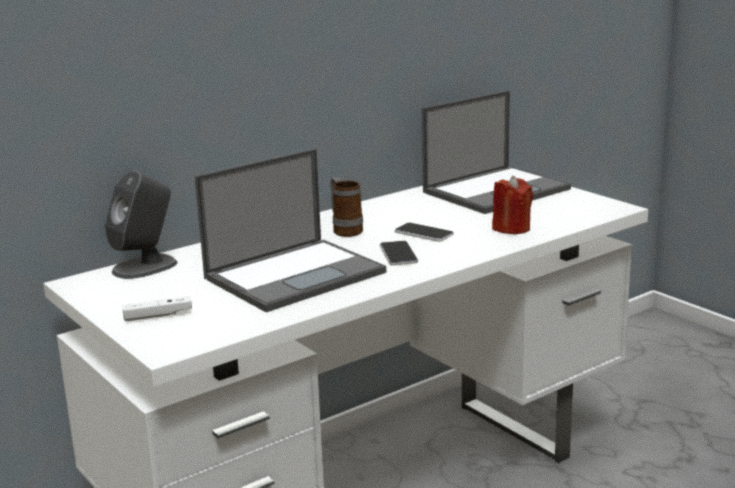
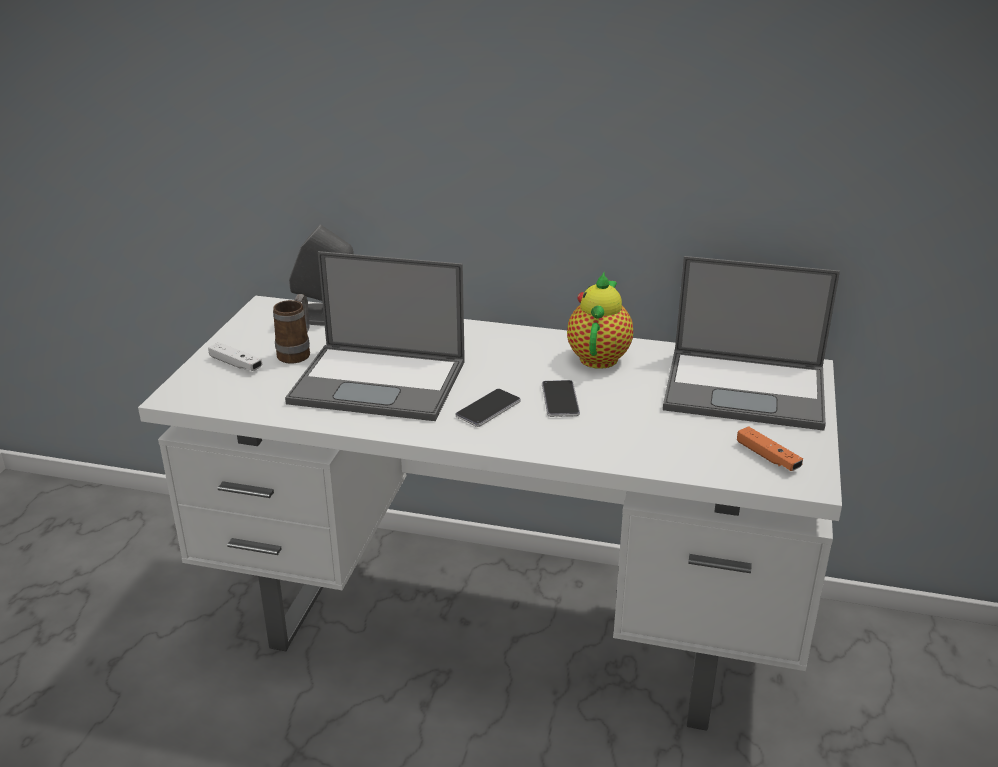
camera: 50 degrees right, 10 degrees up
mug [330,177,363,237] -> mug moved to [273,294,310,364]
red candle [492,176,533,234] -> none
none -> teapot [567,272,633,369]
none -> orange game controller [737,426,803,471]

